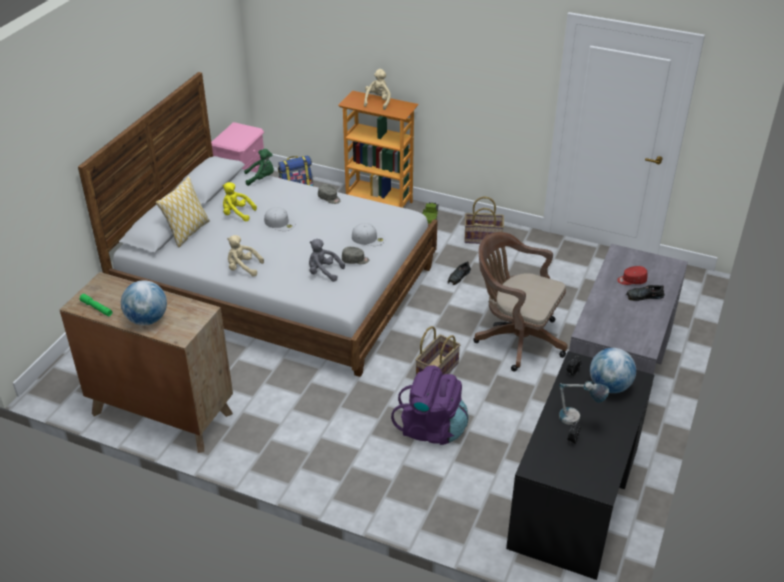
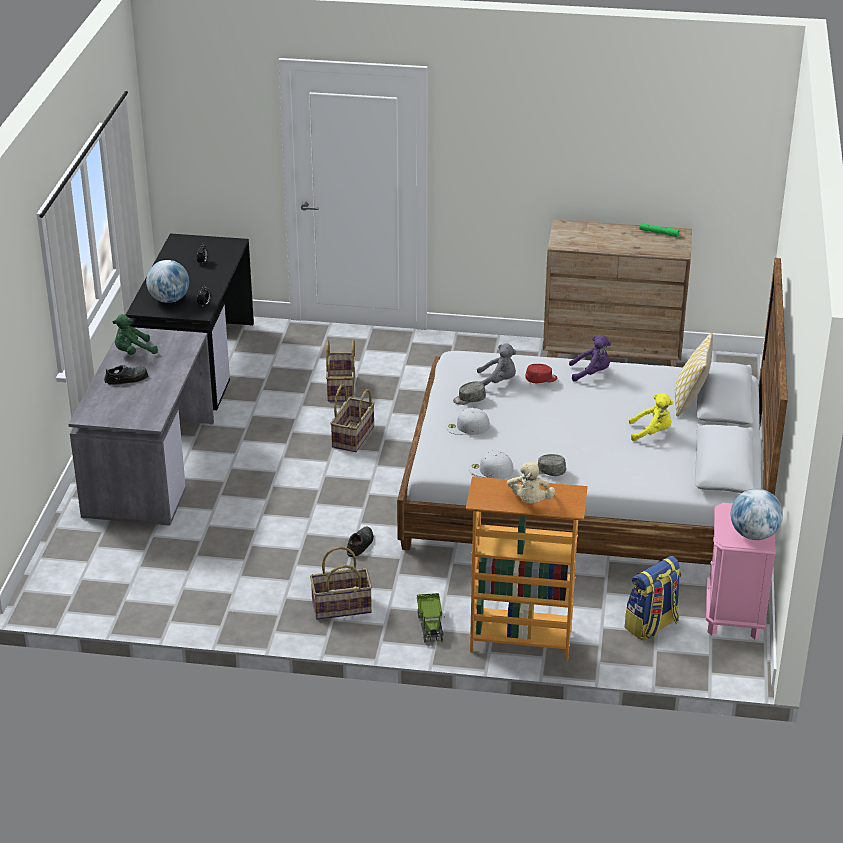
camera: 165 degrees right, 5 degrees down
globe [121,280,167,325] -> globe moved to [731,489,783,540]
beige plush toy [227,235,264,277] -> purple plush toy [569,335,611,382]
green plush toy [244,149,274,186] -> green plush toy moved to [112,314,158,355]
white cap [264,207,296,231] -> white cap moved to [469,451,513,479]
purple backpack [391,365,469,445] -> basket [326,340,355,402]
brown office chair [473,232,568,371] -> none
table lamp [559,381,609,425] -> none
red cap [617,266,647,285] -> red cap moved to [525,364,557,383]

